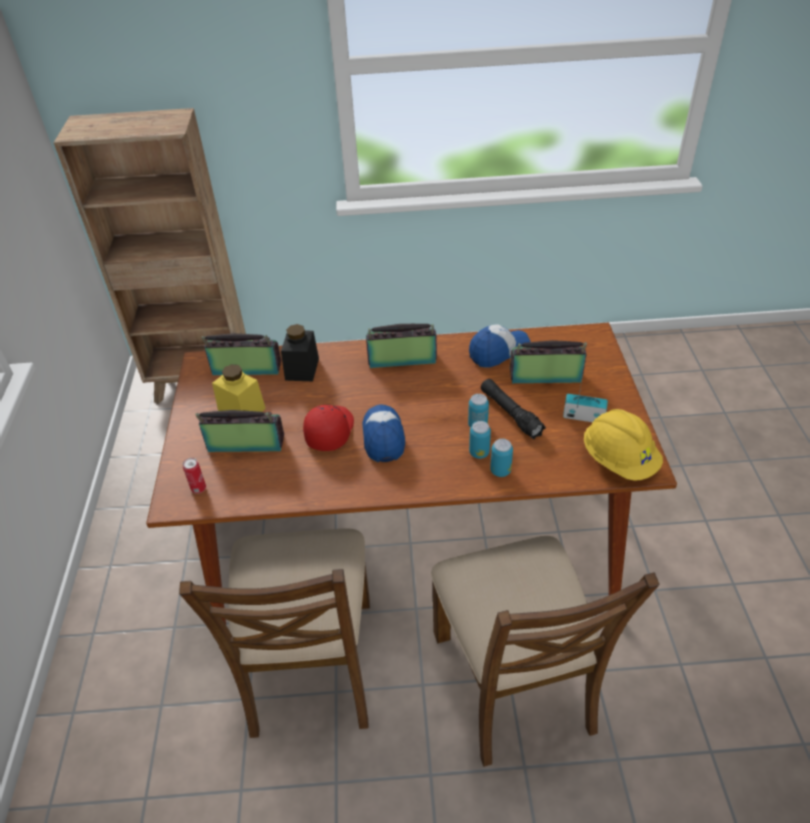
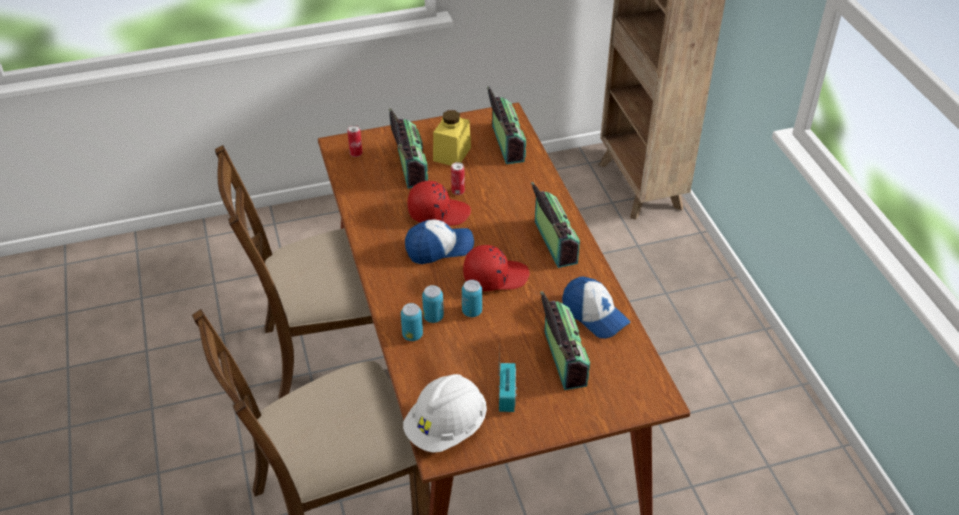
camera: 75 degrees right, 0 degrees up
black jar [281,324,319,381] -> none
black flashlight [481,379,546,439] -> none
yellow hard hat [584,409,663,481] -> white hard hat [403,374,487,453]
none -> can [451,162,465,195]
none -> red cap [463,245,530,291]

